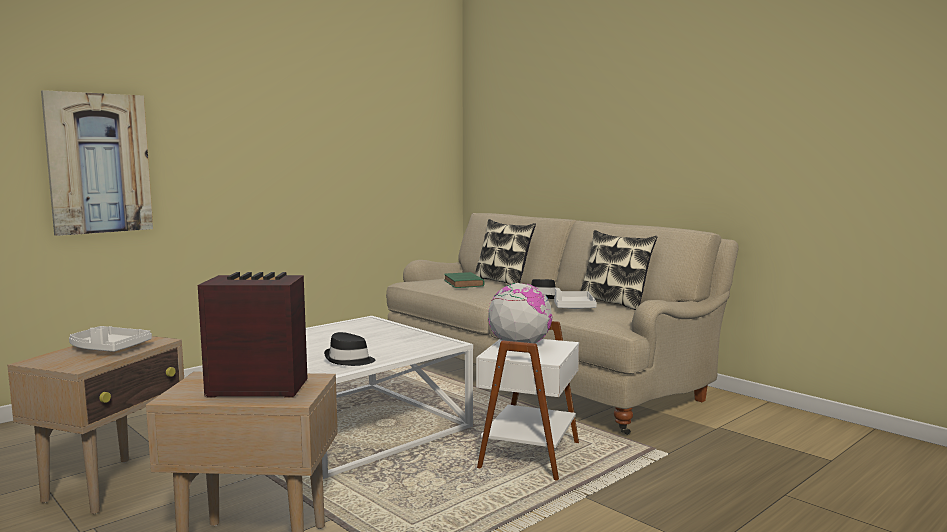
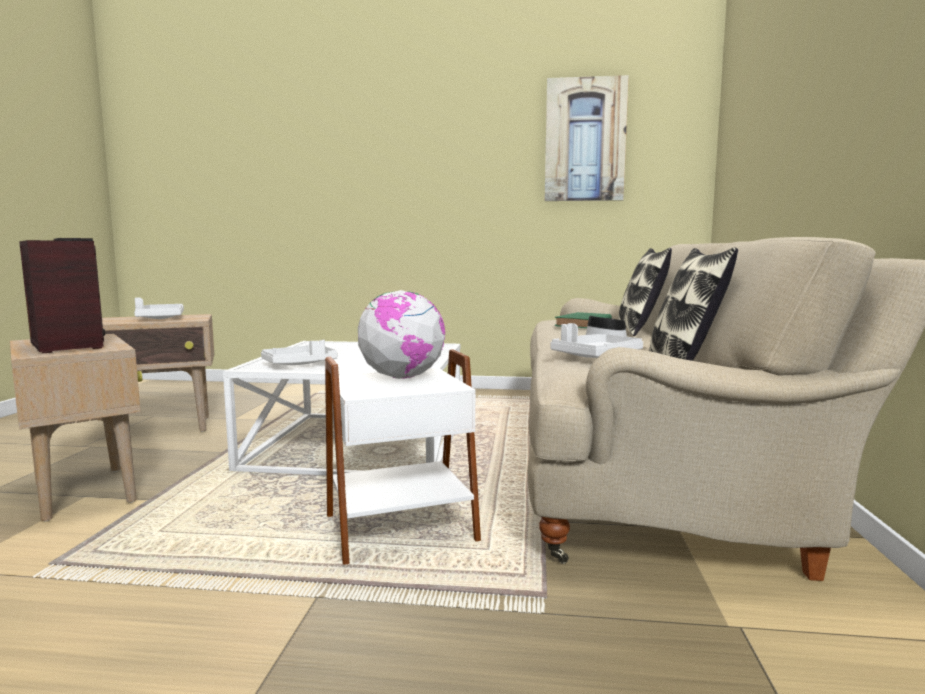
camera: 50 degrees right, 0 degrees up
picture [41,90,153,236] -> picture moved to [545,75,629,201]
black hat [324,332,375,366] -> white tray [261,340,338,365]

